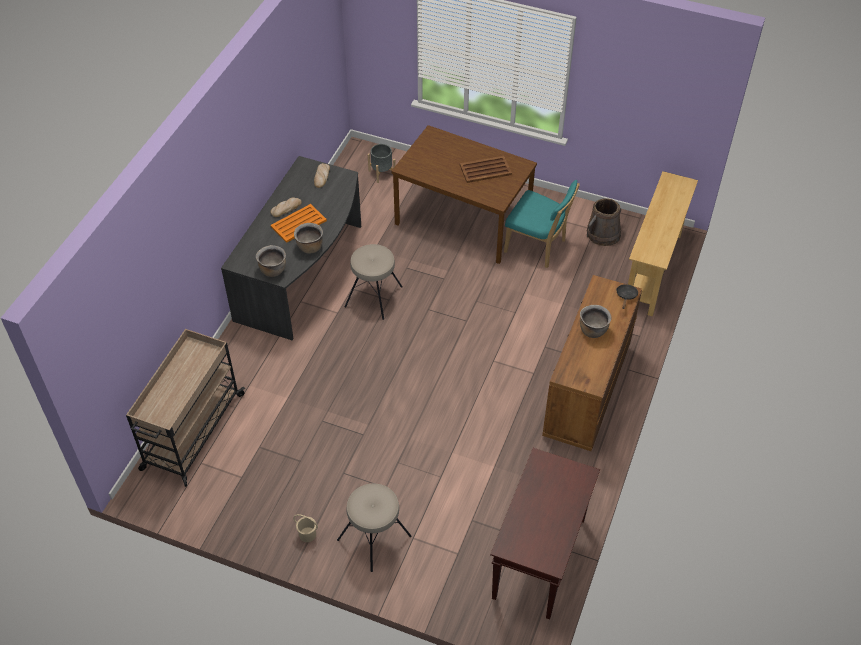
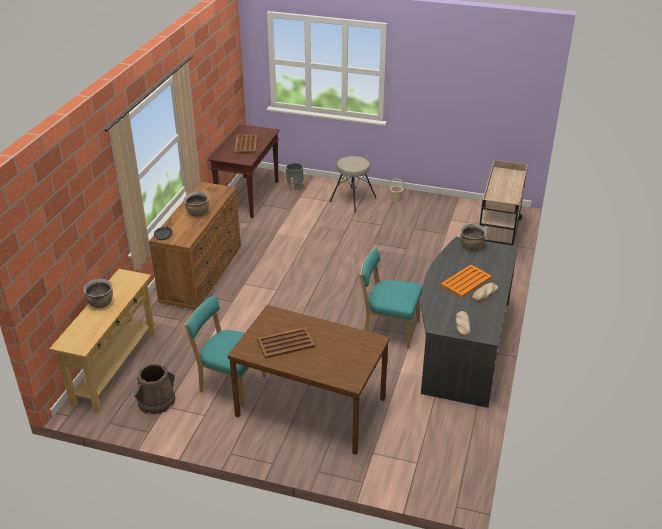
camera: 175 degrees right, 15 degrees down
brown cooking pot [294,223,323,254] -> brown cooking pot moved to [83,279,113,308]
beige stool [344,244,403,320] -> turquoise chair [359,247,423,349]
grey planter [368,144,396,183] -> grey planter moved to [283,163,307,194]
none -> brown tray [234,134,257,153]

